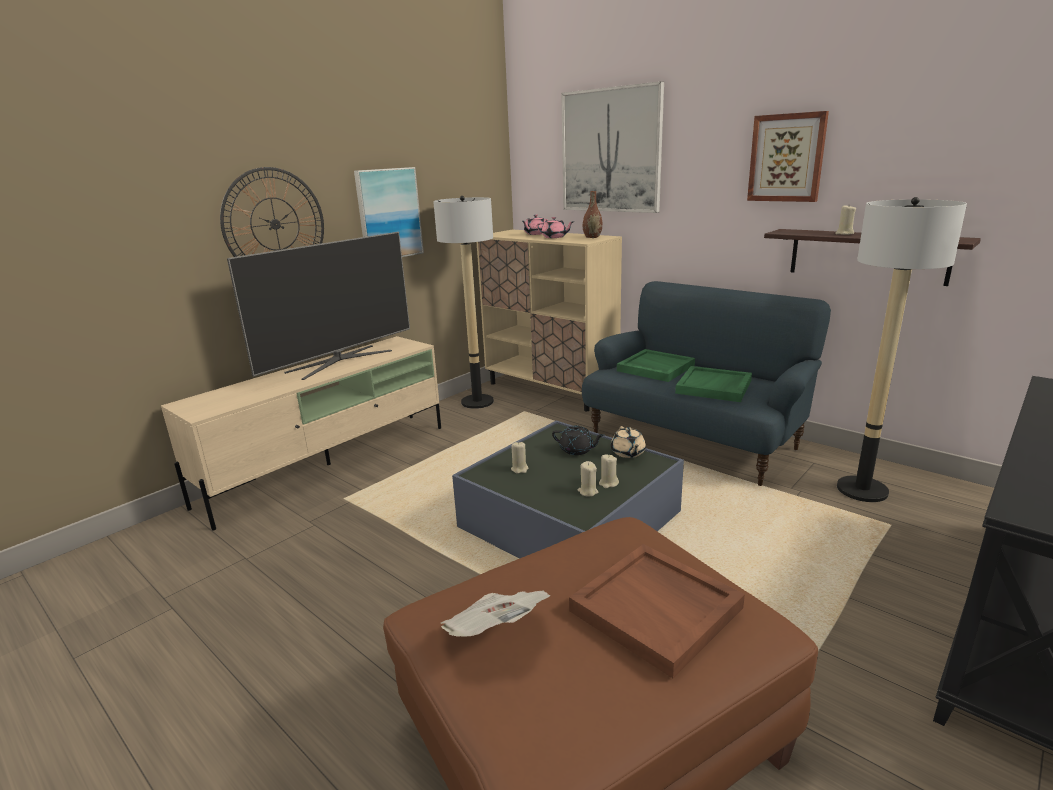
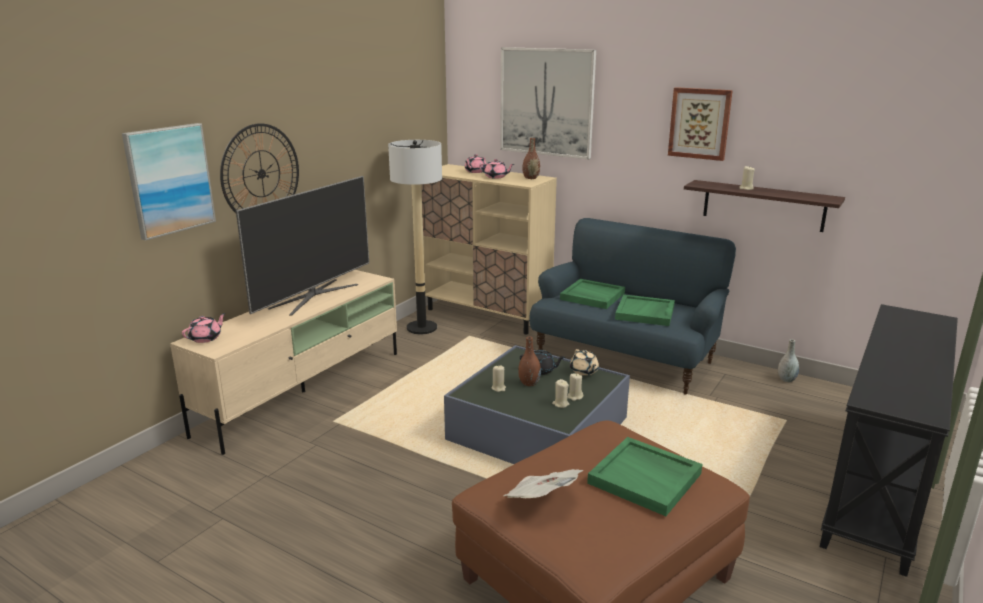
camera: 10 degrees left, 0 degrees up
picture [354,167,424,257] -> picture moved to [122,123,216,241]
brown tray [569,544,745,678] -> green tray [587,437,702,516]
floor lamp [837,197,967,502] -> none
none -> pink teapot [182,313,226,343]
none -> brown vase [518,336,541,386]
none -> grey vase [778,339,799,382]

